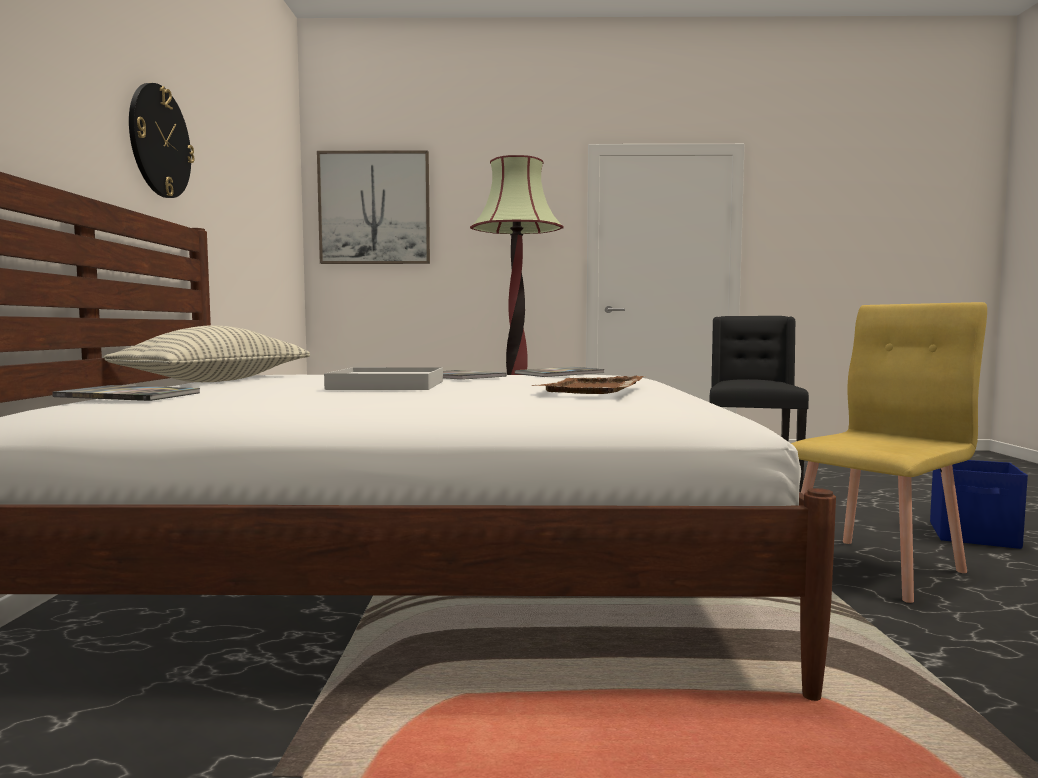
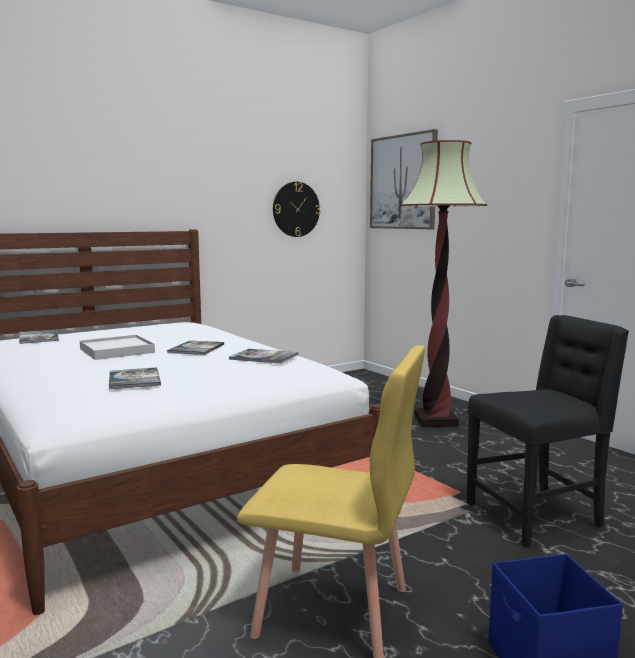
camera: 55 degrees right, 5 degrees up
pillow [104,325,310,382] -> none
wall clock [129,83,194,198] -> wall clock moved to [273,182,321,237]
brown tray [531,376,646,394] -> book [109,368,161,389]

